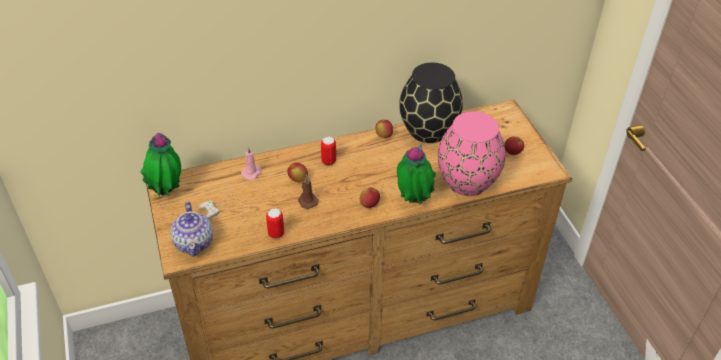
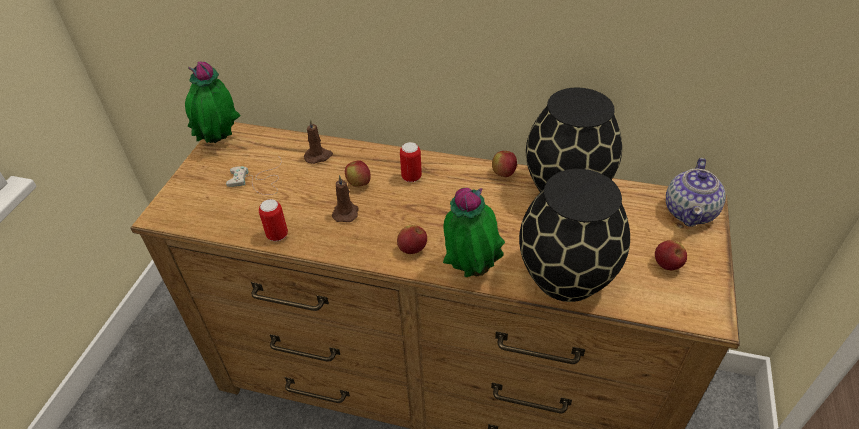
camera: 35 degrees right, 0 degrees up
teapot [170,202,213,257] -> teapot moved to [666,158,726,227]
pink candle [241,147,261,180] -> brown candle [304,119,333,164]
pink vase [438,111,506,196] -> black vase [519,169,630,302]

